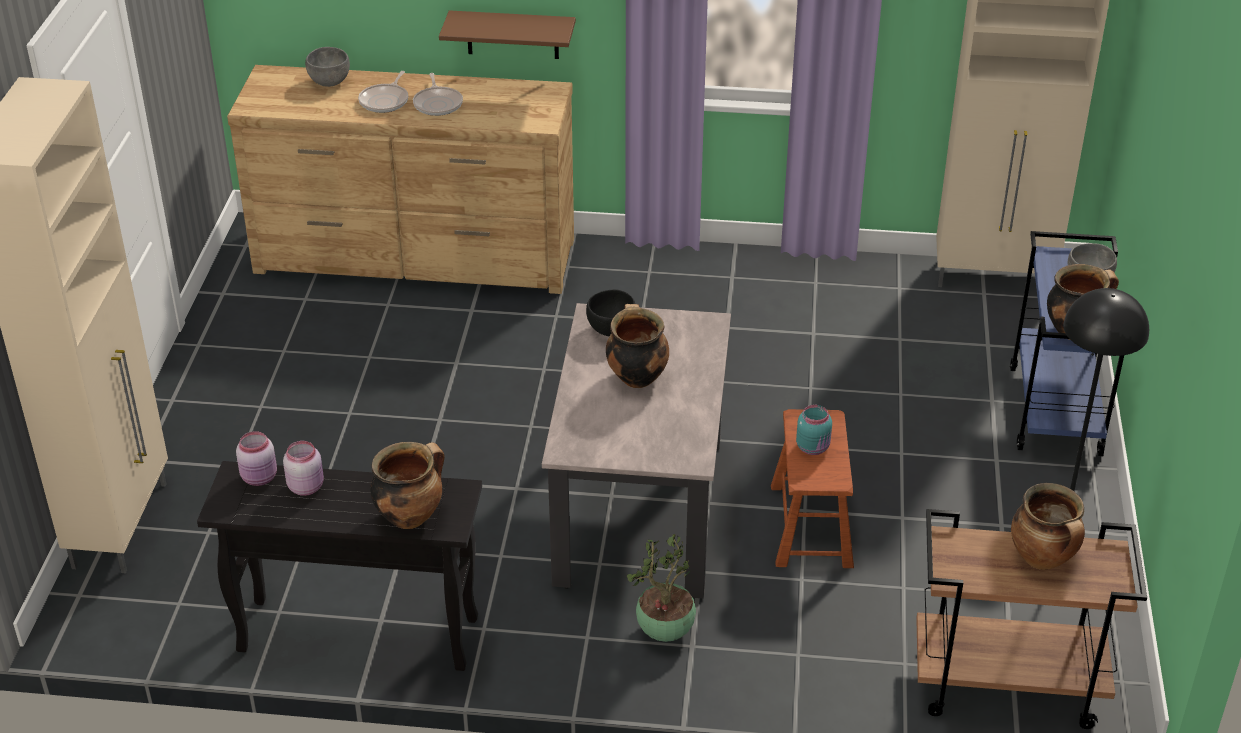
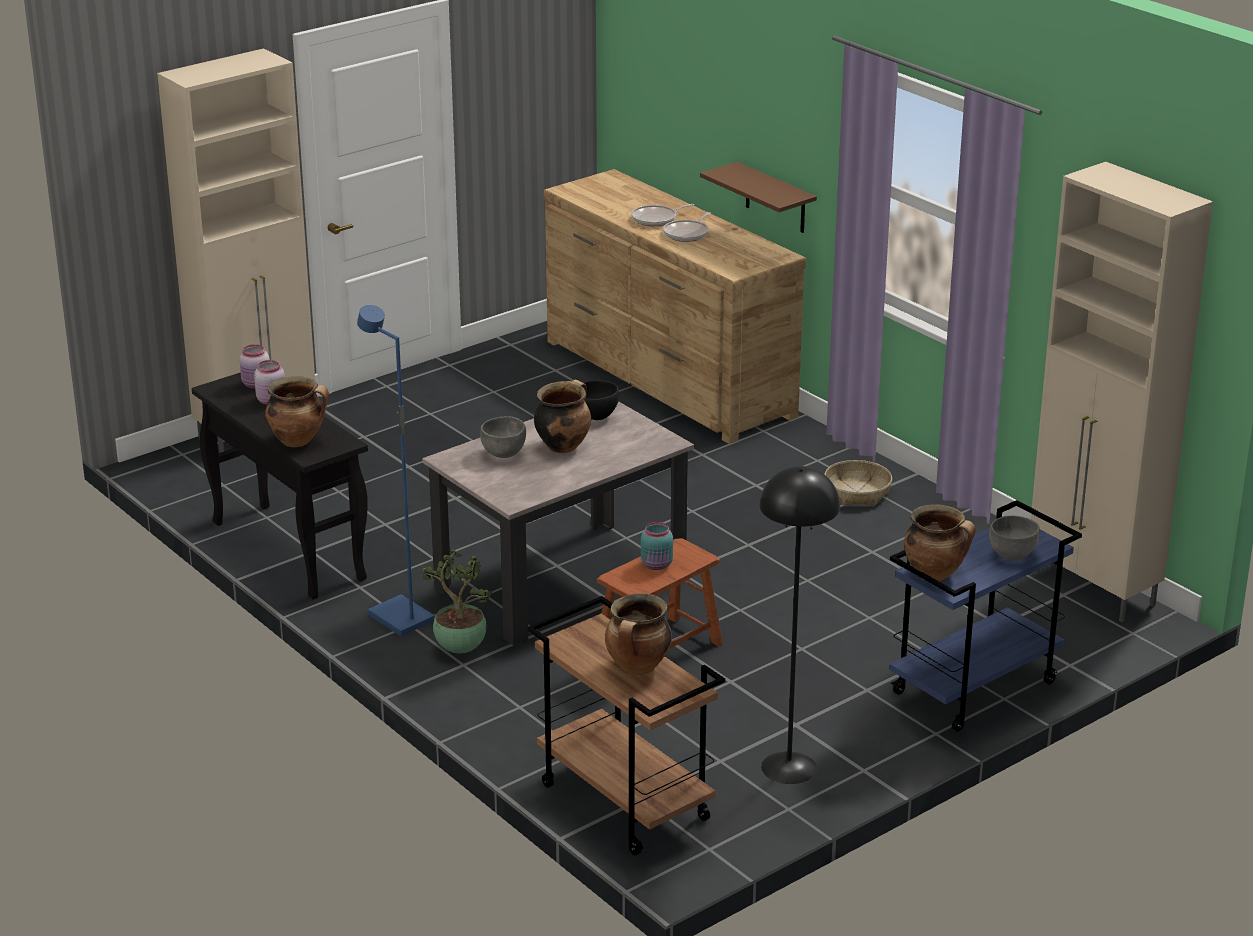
camera: 45 degrees right, 10 degrees down
grey bowl [305,47,350,87] -> grey bowl moved to [480,416,526,458]
none -> blue floor lamp [357,305,435,637]
none -> basket [824,460,892,506]

